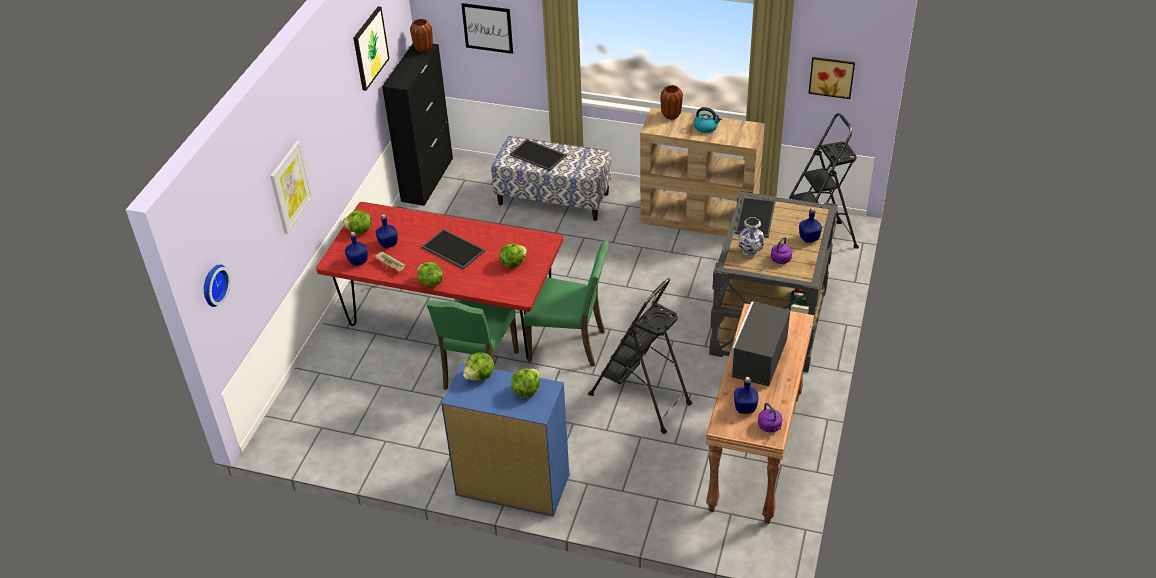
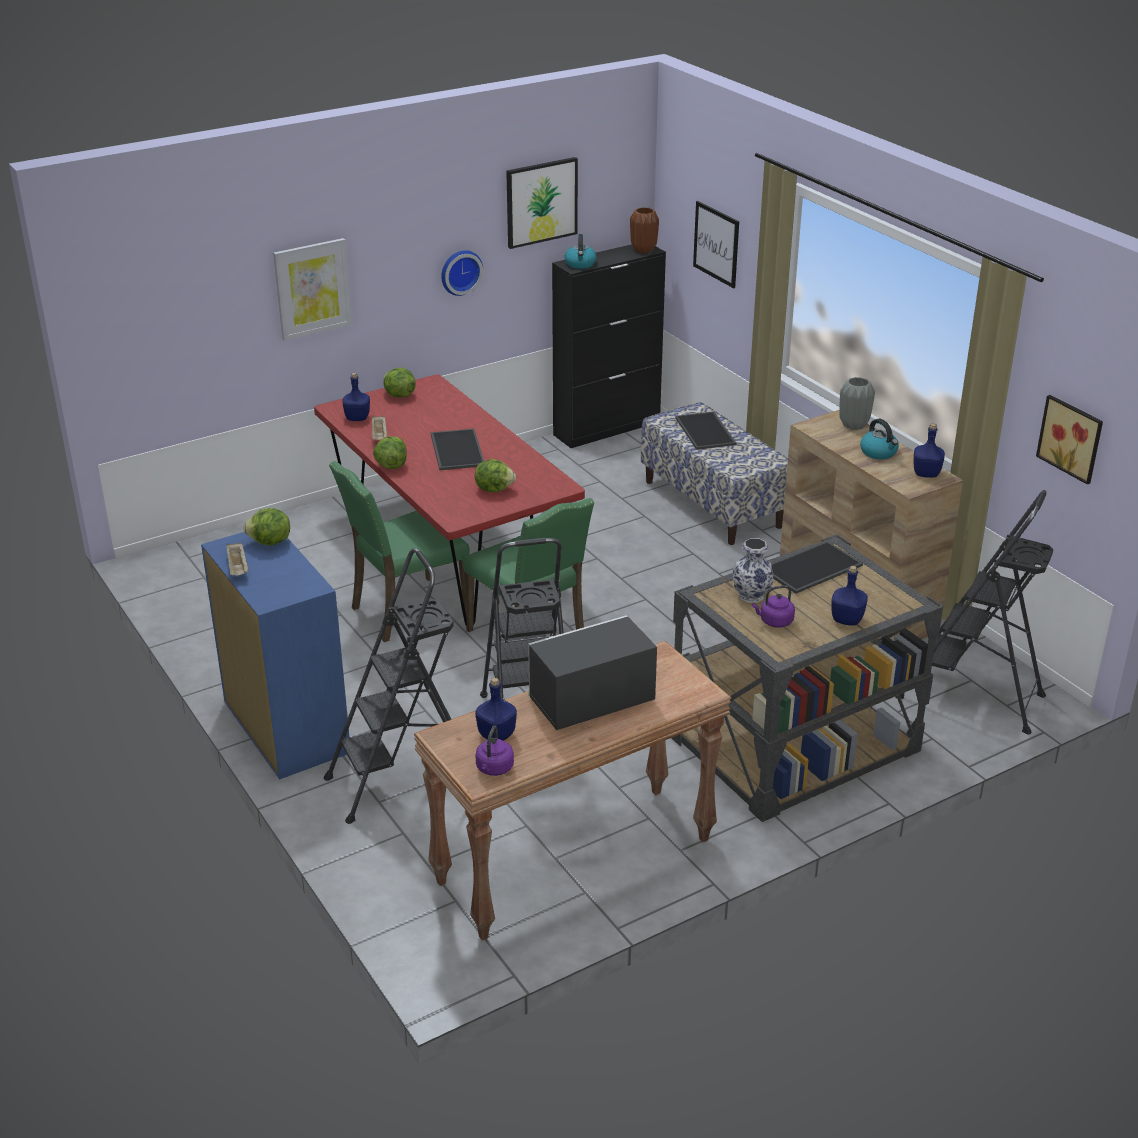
camera: 40 degrees right, 10 degrees down
wall clock [204,264,231,307] -> wall clock moved to [441,250,483,296]
blue bottle [376,214,398,248] -> blue bottle moved to [914,424,945,478]
lettuce [511,369,540,398] -> none
brown vase [660,85,683,120] -> grey vase [839,377,875,430]
none -> beige tray [226,543,249,575]
none -> step ladder [324,548,454,824]
none -> kettle [565,234,596,269]

